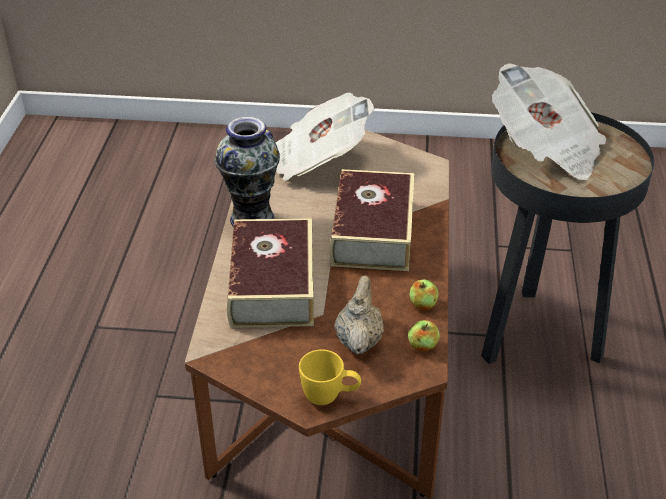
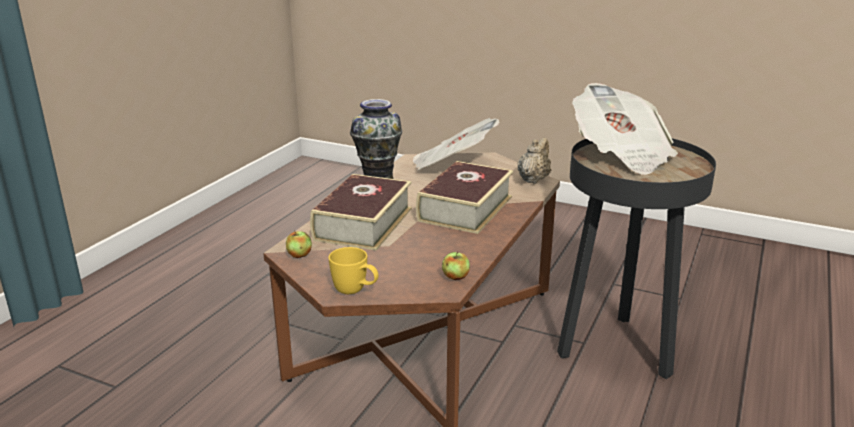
camera: 20 degrees right, 15 degrees down
beige teapot [335,276,384,354] -> beige teapot moved to [518,137,551,184]
apple [409,279,439,311] -> apple moved to [286,230,312,258]

